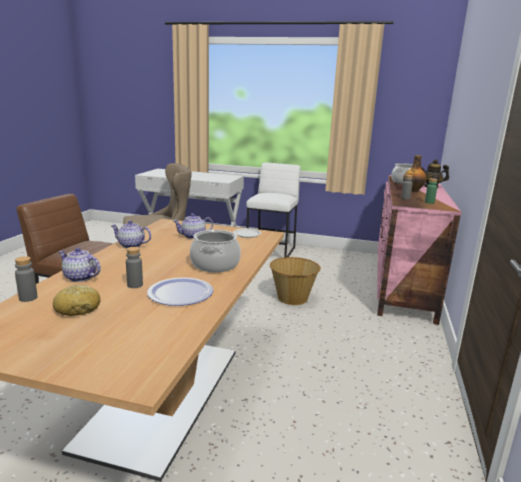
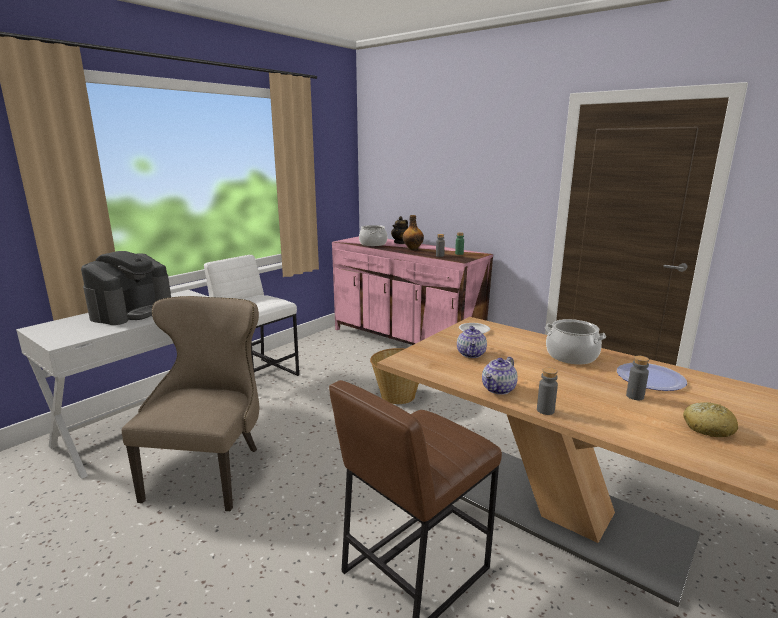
camera: 65 degrees left, 0 degrees up
grey bottle [15,256,37,302] -> grey bottle moved to [537,368,558,415]
teapot [59,248,101,282] -> none
none -> coffee machine [81,251,171,325]

